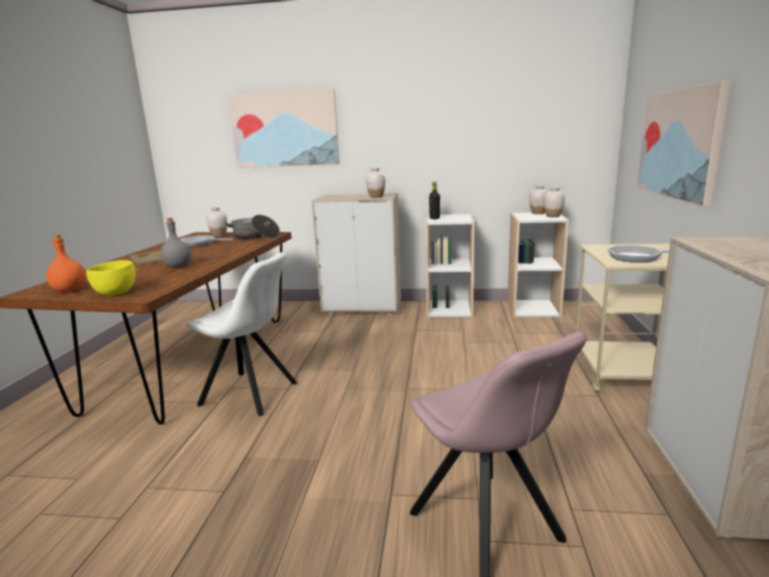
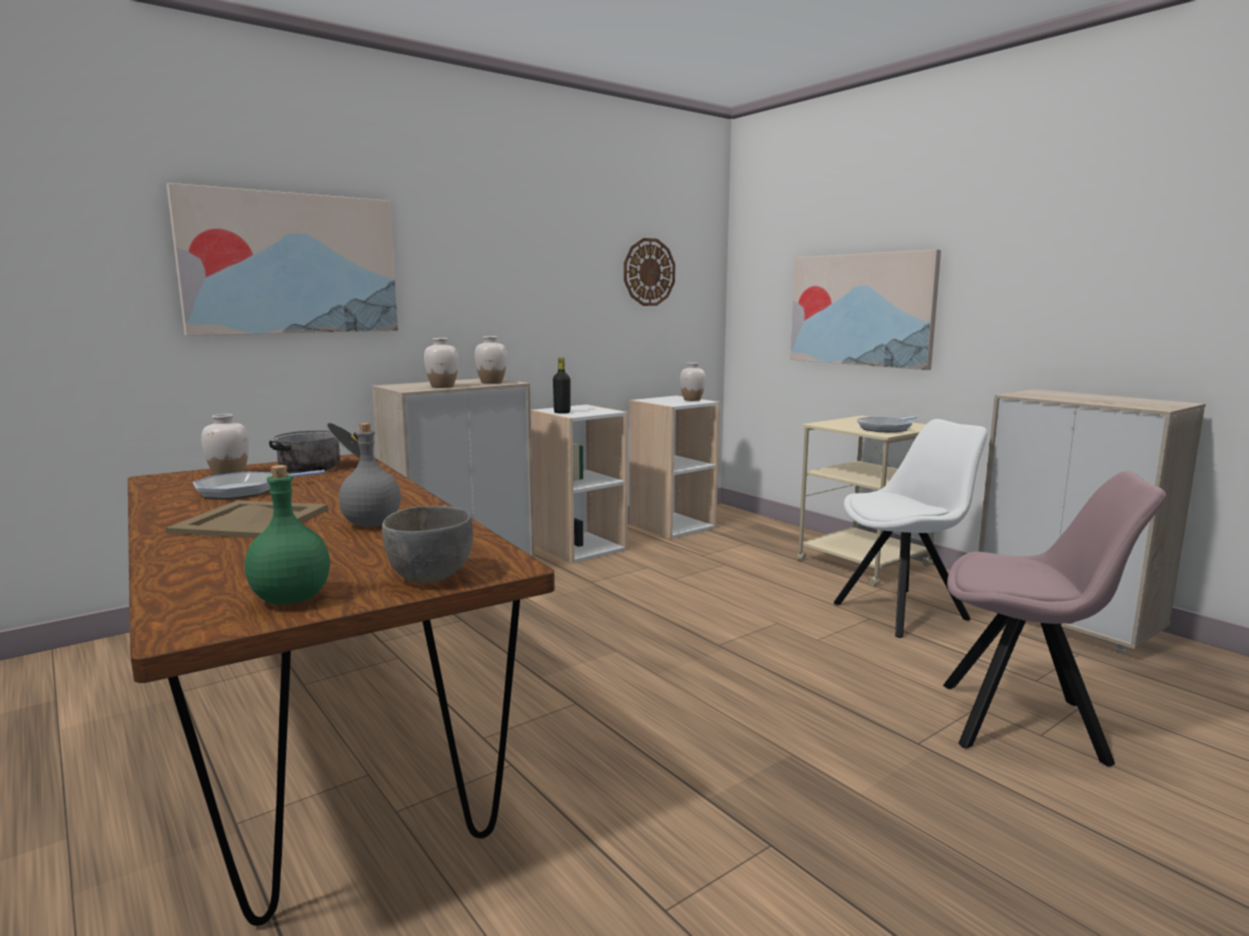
camera: 45 degrees left, 5 degrees down
orange bottle [46,234,86,292] -> green bottle [245,465,330,605]
yellow bowl [86,260,136,296] -> grey bowl [382,506,473,583]
white chair [187,252,297,416] -> white chair moved to [834,419,987,638]
white vase [529,185,548,214] -> white vase moved to [424,338,459,388]
none -> wall clock [624,238,675,306]

